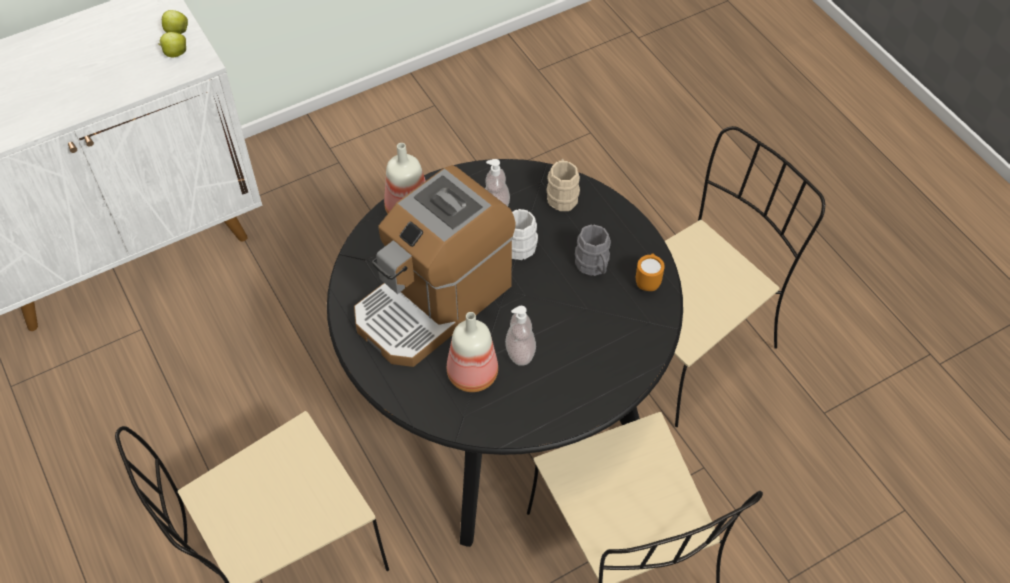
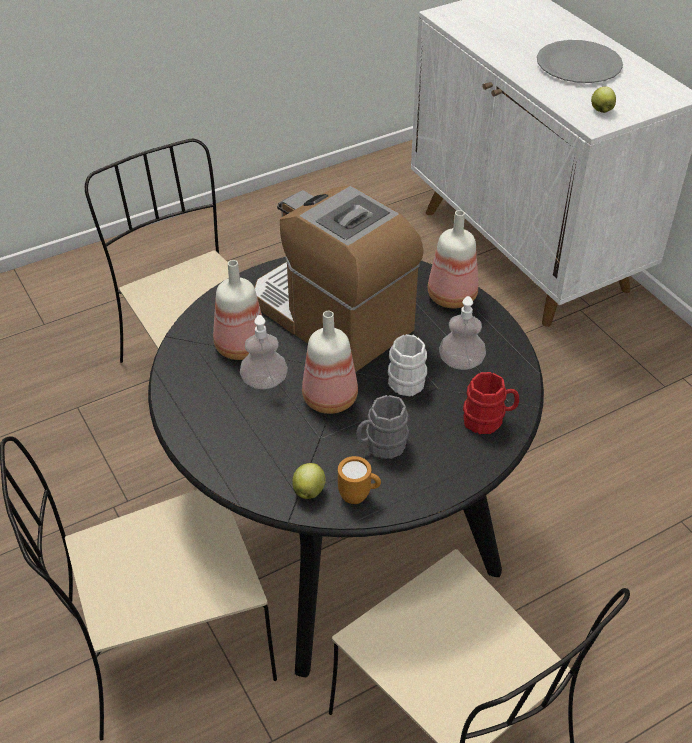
camera: 90 degrees right, 10 degrees down
apple [162,10,188,34] -> apple moved to [292,463,326,499]
beige mug [546,159,580,211] -> red mug [463,372,519,434]
none -> bottle [302,311,358,414]
none -> grey plate [537,40,623,83]

